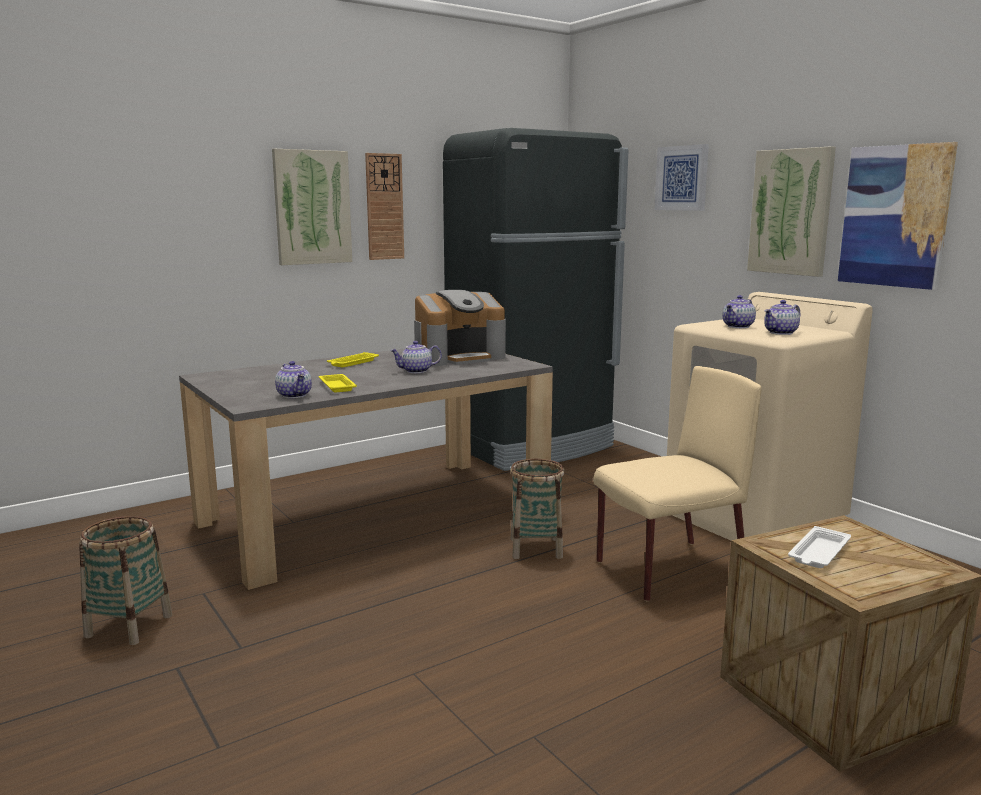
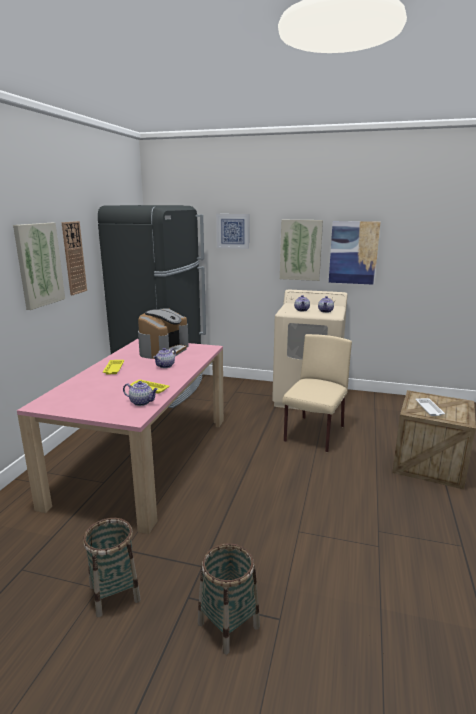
camera: 40 degrees left, 5 degrees up
grey dining table [179,349,553,590] -> pink dining table [17,339,224,534]
basket [510,459,564,559] -> basket moved to [198,543,260,655]

